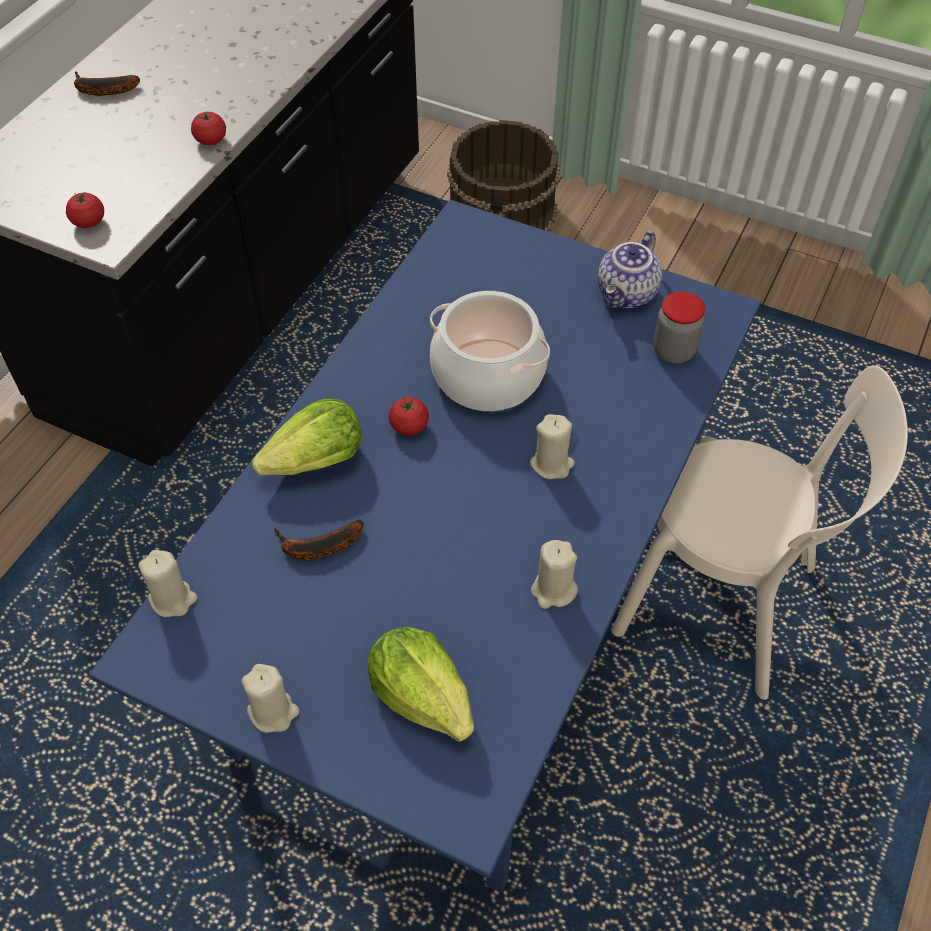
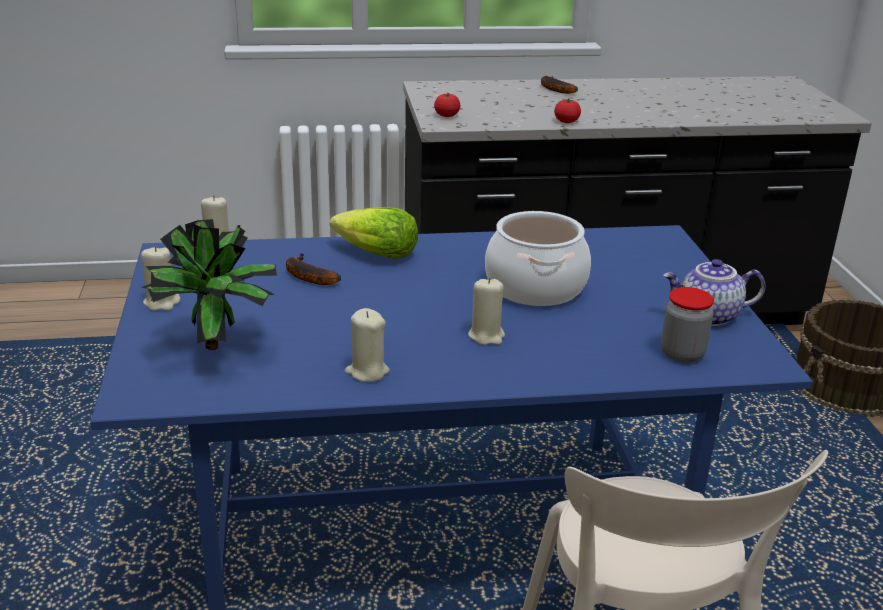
camera: 55 degrees right, 25 degrees down
lettuce [368,627,474,741] -> potted plant [141,219,277,350]
tomato [389,397,429,436] -> none

